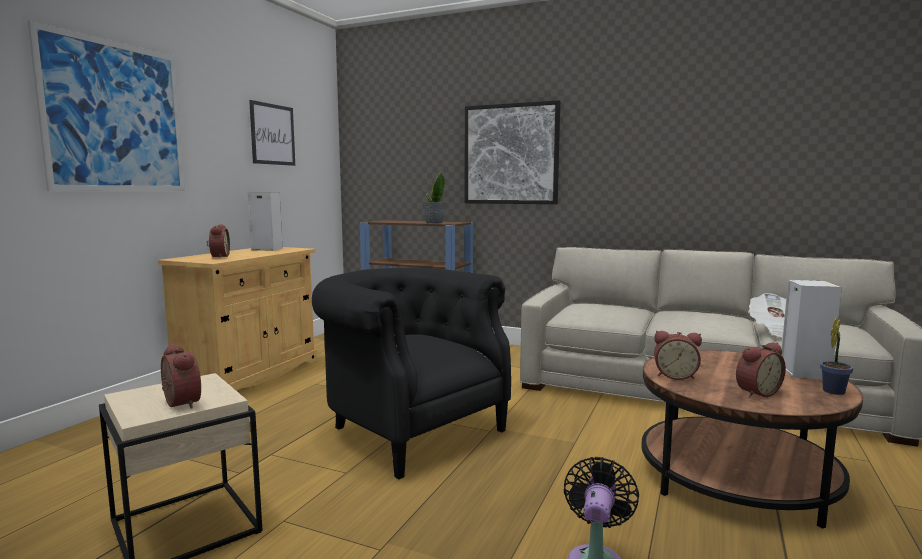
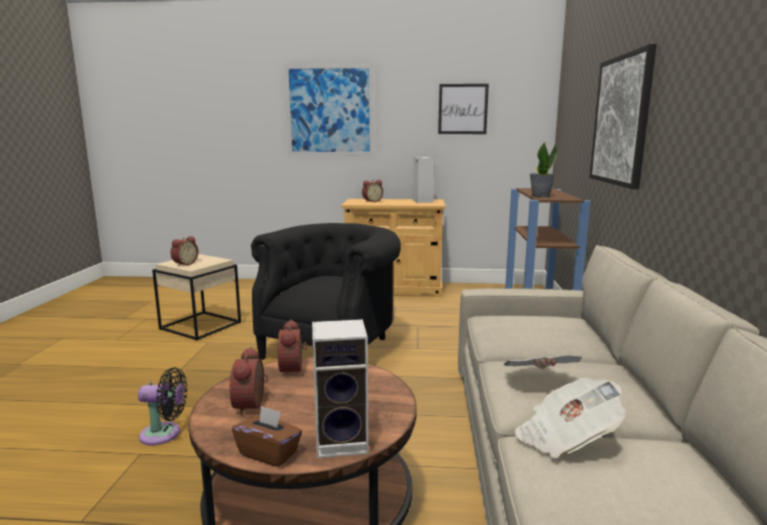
camera: 70 degrees right, 5 degrees up
alarm clock [736,342,786,398] -> alarm clock turned 45 degrees clockwise [230,347,268,416]
potted plant [820,317,854,395] -> brown tissue box [232,405,302,467]
none -> newspaper [503,356,583,369]

